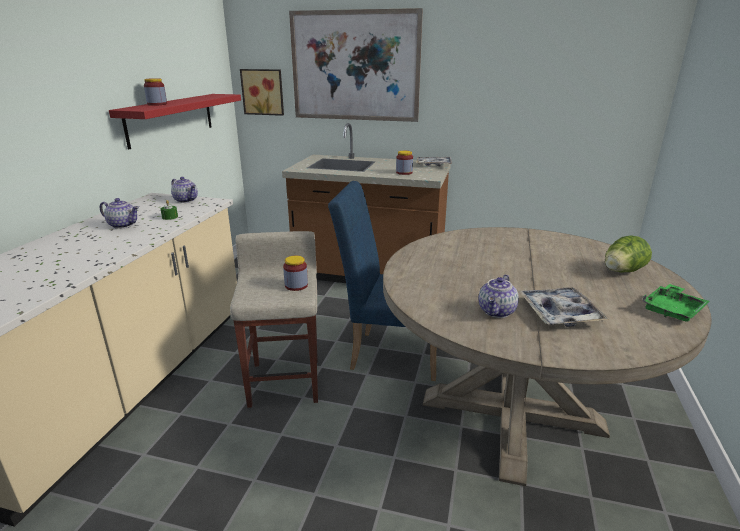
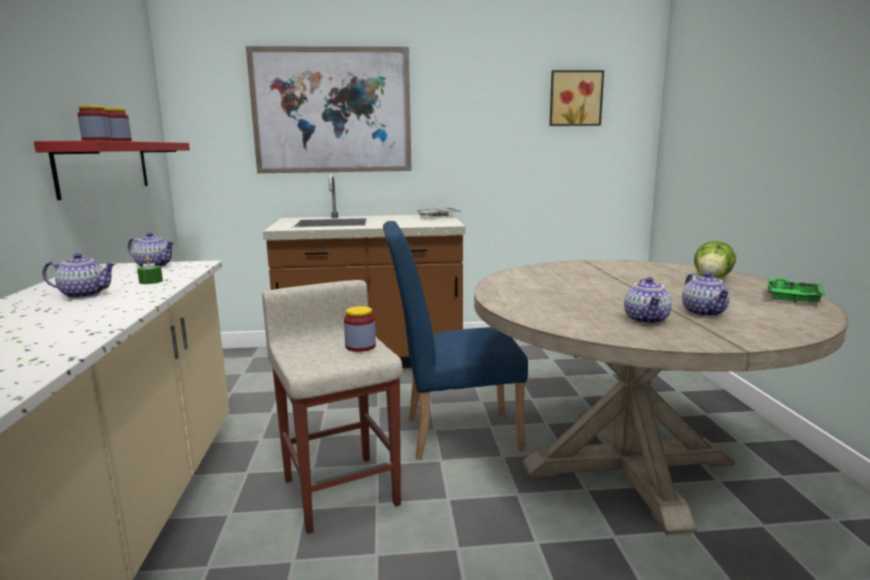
camera: 20 degrees left, 10 degrees down
picture [240,69,284,116] -> picture moved to [549,70,604,126]
jar [396,151,413,175] -> jar moved to [105,108,132,141]
tray [519,287,610,327] -> teapot [682,272,731,317]

